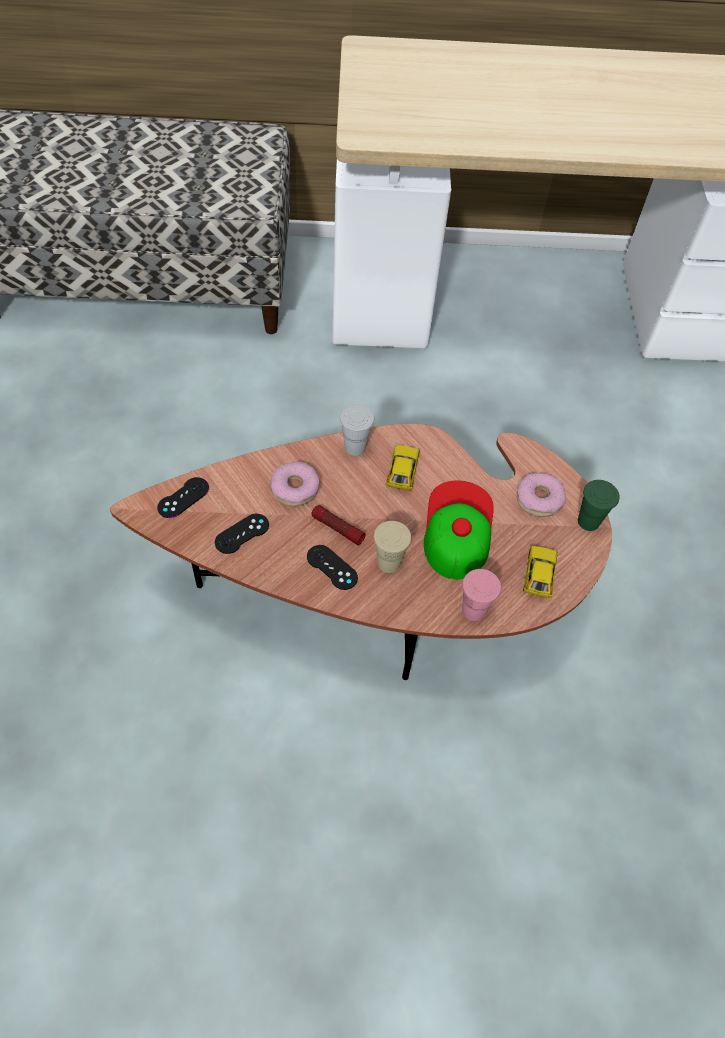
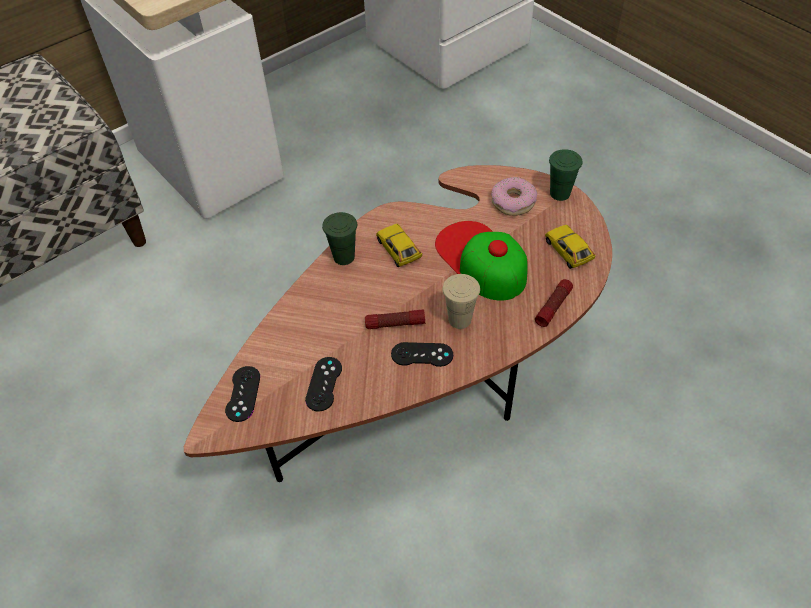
camera: 35 degrees left, 5 degrees down
donut [270,462,319,507] -> none
white cup [340,405,374,456] -> green cup [322,212,357,265]
pink cup [462,569,501,621] -> flashlight [535,279,573,327]

